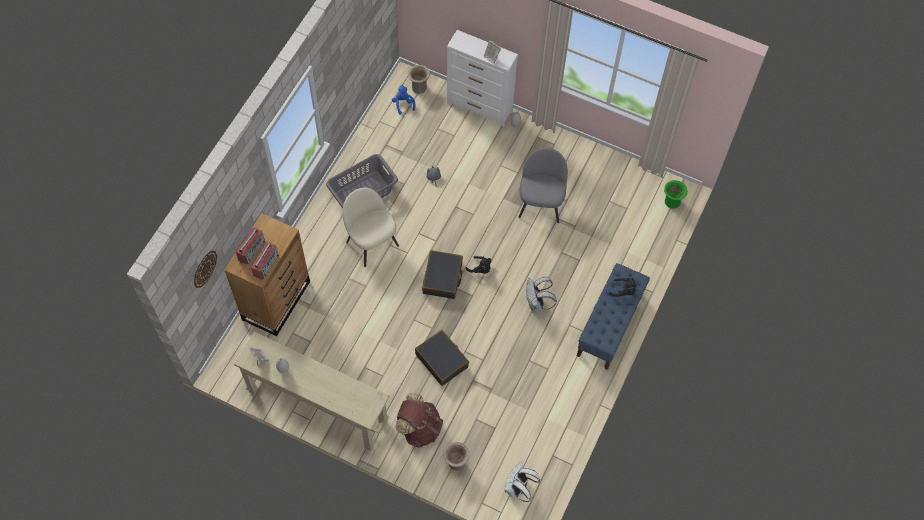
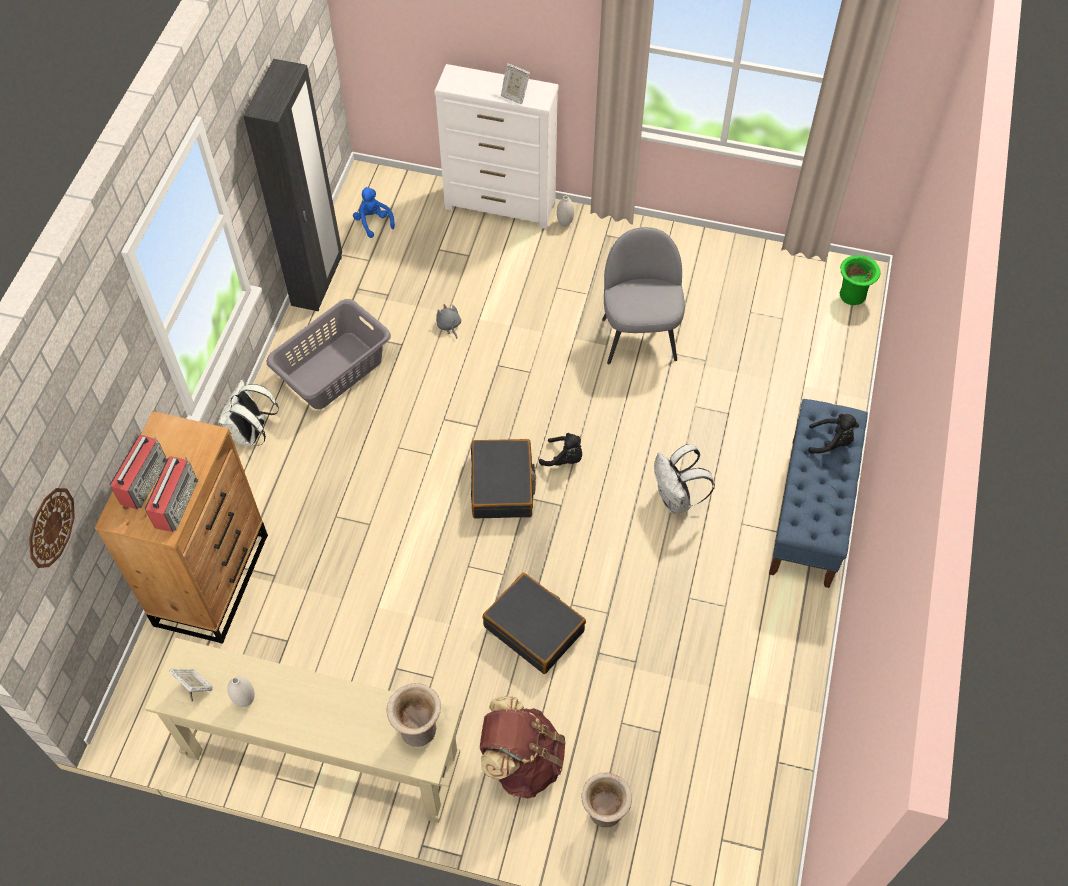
camera: 10 degrees left, 5 degrees down
beige chair [342,187,399,267] -> none
beige vase [408,65,430,94] -> beige vase moved to [387,683,441,747]
white backpack [505,461,540,502] -> white backpack moved to [218,380,279,446]
none -> black wardrobe [243,59,342,311]

